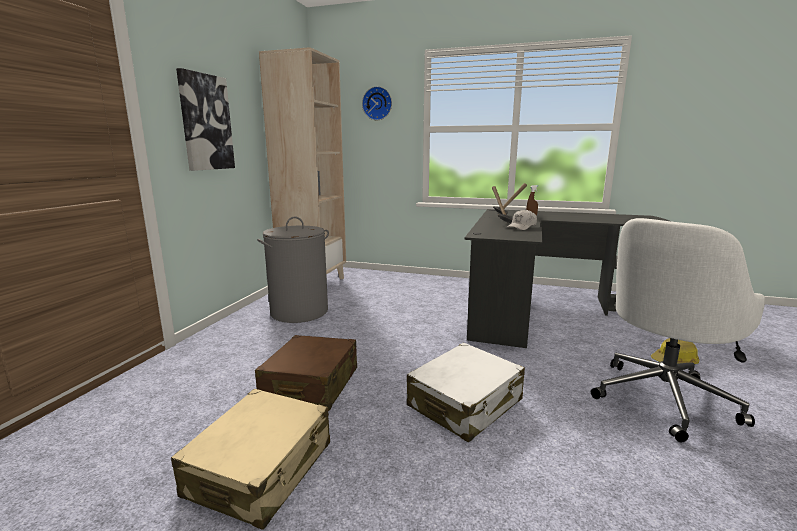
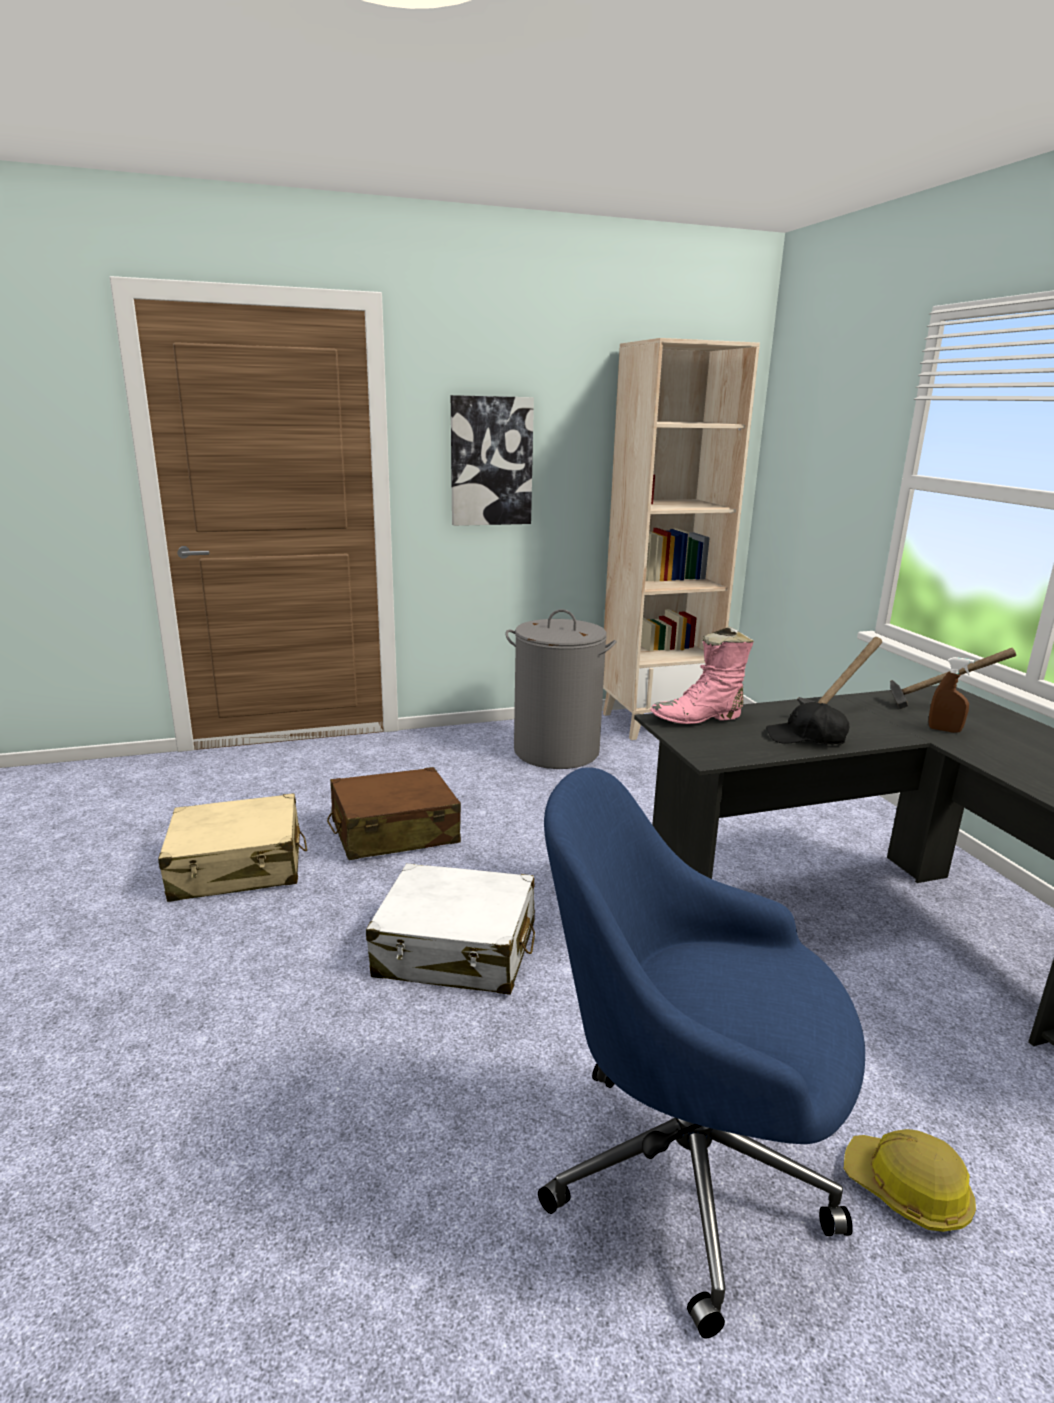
camera: 55 degrees right, 5 degrees up
wall clock [362,86,392,120] -> none
white cap [506,209,537,230] -> black cap [766,702,849,745]
white office chair [591,218,765,443] -> blue office chair [538,767,865,1339]
none -> pink boot [650,626,754,724]

